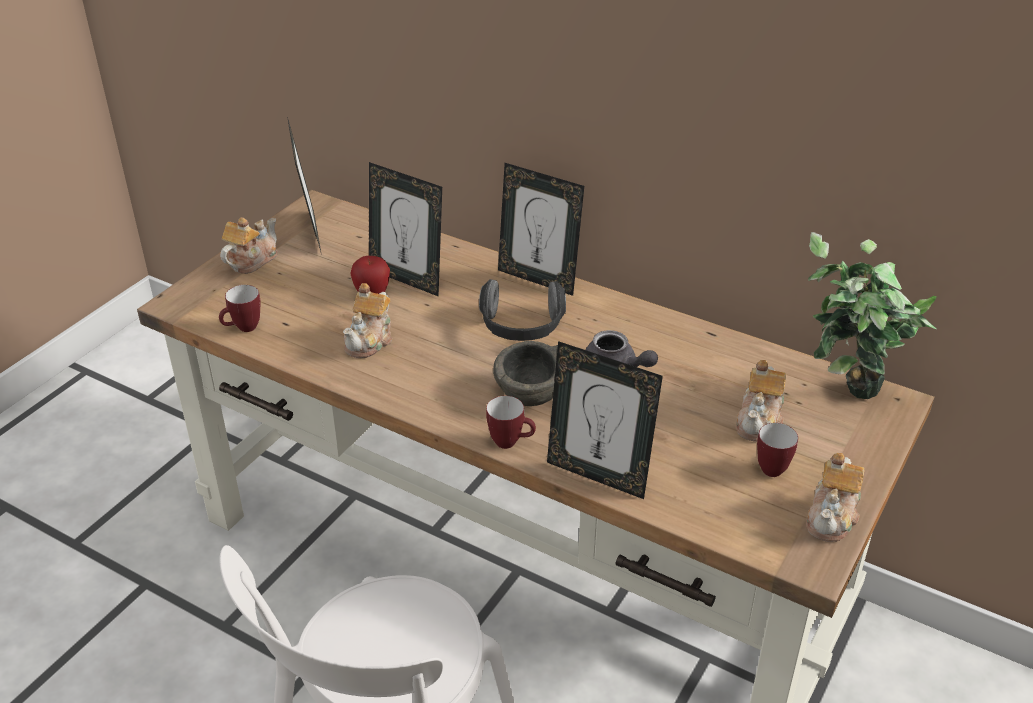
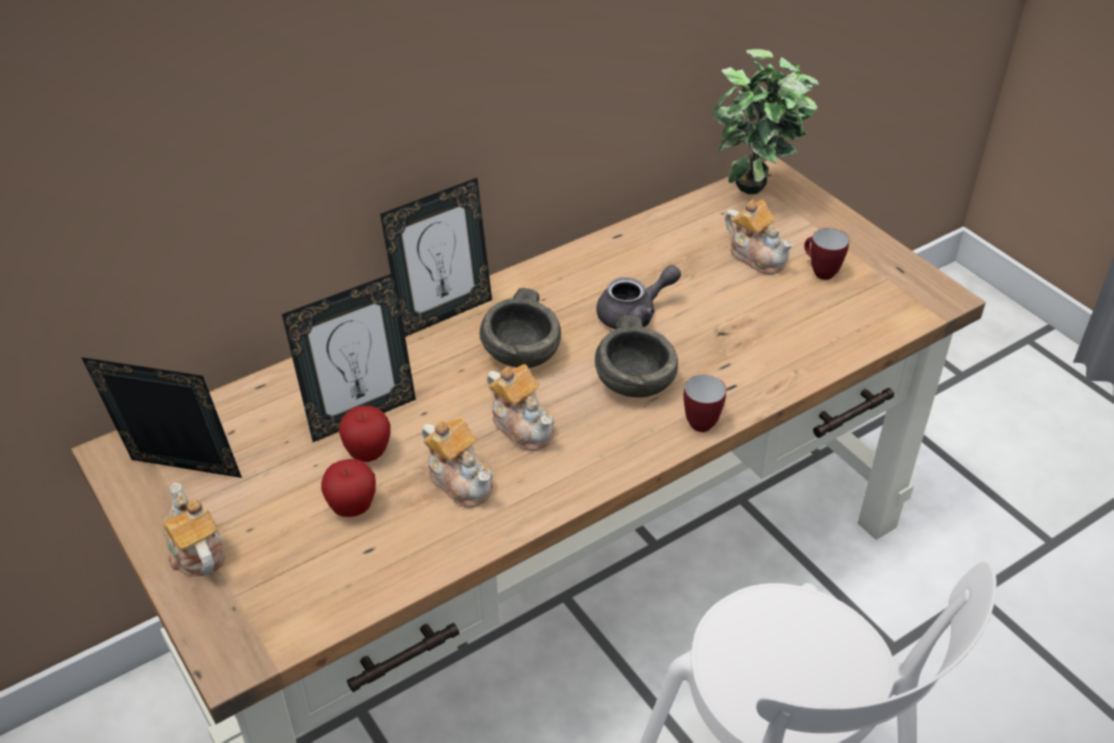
camera: 65 degrees left, 5 degrees up
mug [219,285,261,332] -> none
headphones [479,279,566,341] -> grey bowl [479,288,561,368]
picture frame [547,341,663,499] -> none
teapot [806,453,864,542] -> teapot moved to [487,364,554,451]
none -> apple [321,459,376,517]

